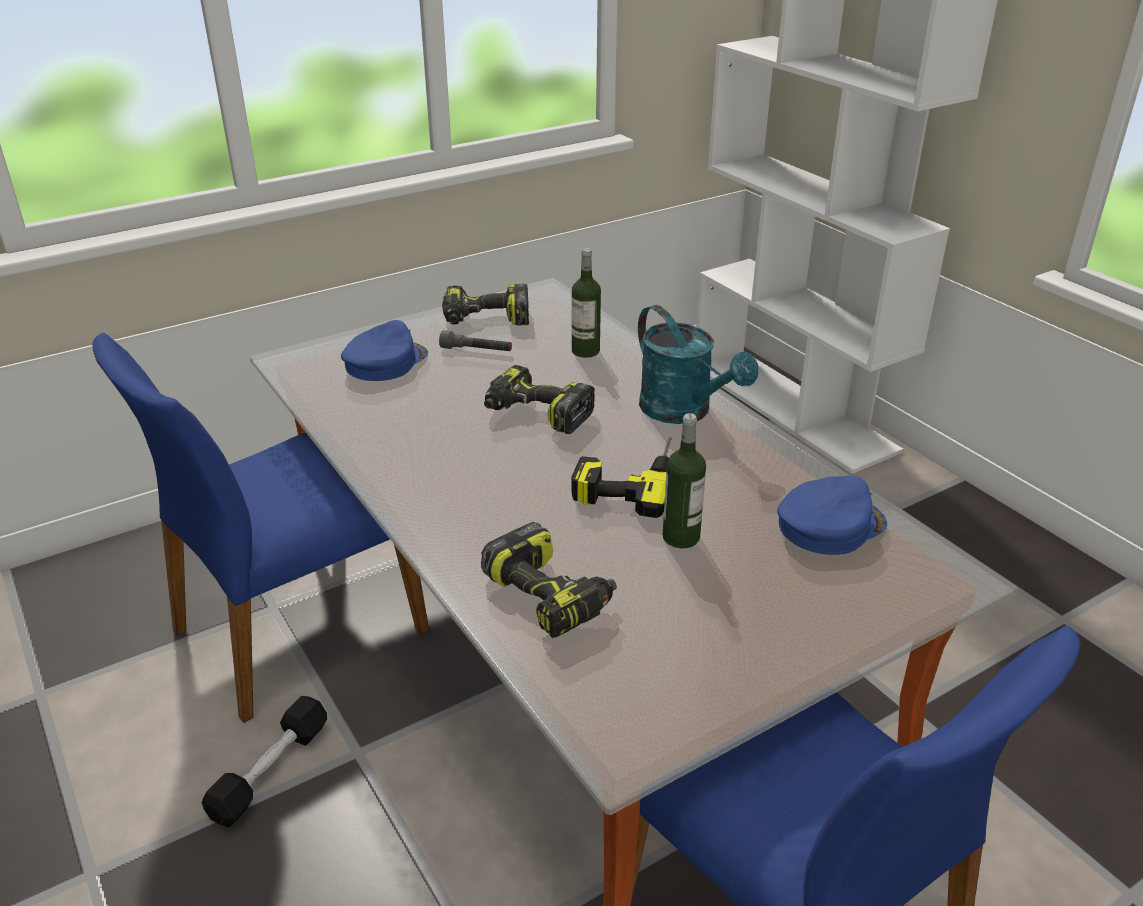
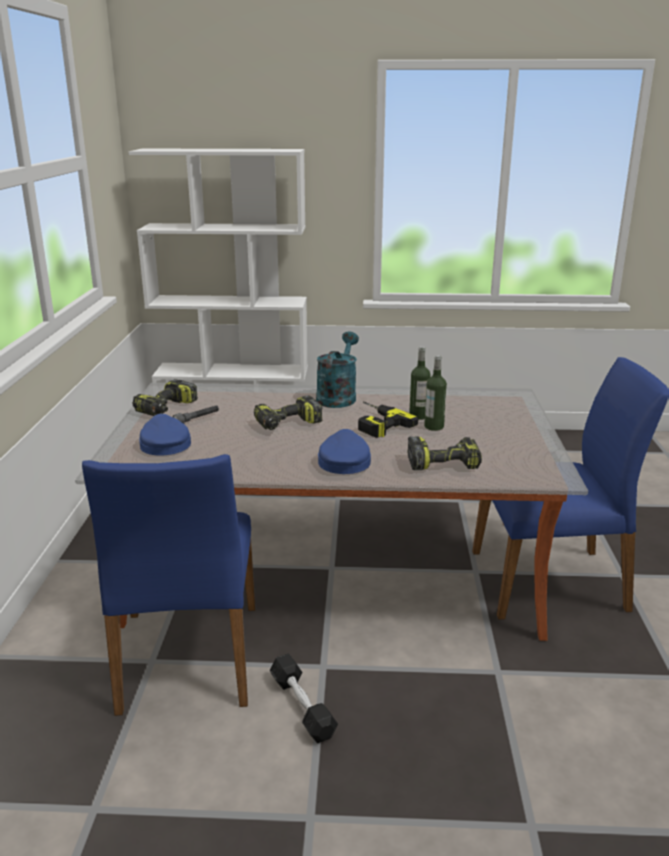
camera: 55 degrees left, 10 degrees down
bottle [572,248,601,358] -> bottle moved to [409,346,431,420]
turquoise watering can [638,305,758,424] -> turquoise watering can turned 75 degrees counterclockwise [316,331,359,408]
blue cap [777,475,887,555] -> blue cap moved to [318,429,371,474]

